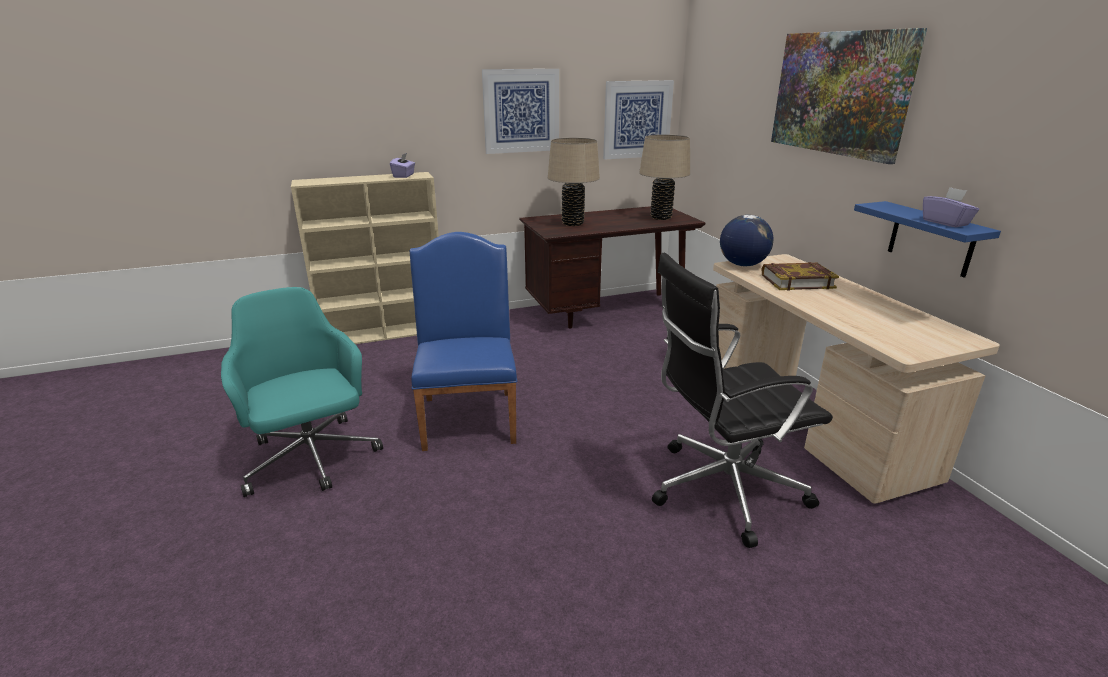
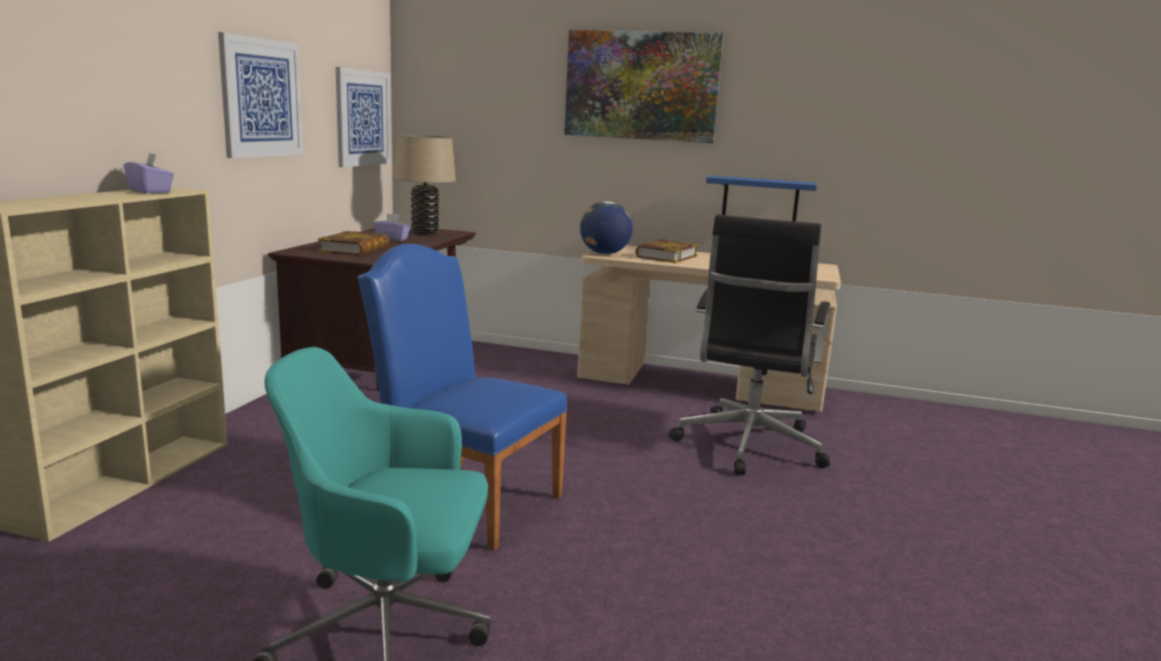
camera: 55 degrees left, 10 degrees down
beige table lamp [548,137,600,226] -> book [318,231,389,255]
purple tissue box [923,187,979,227] -> purple tissue box moved to [373,213,411,241]

